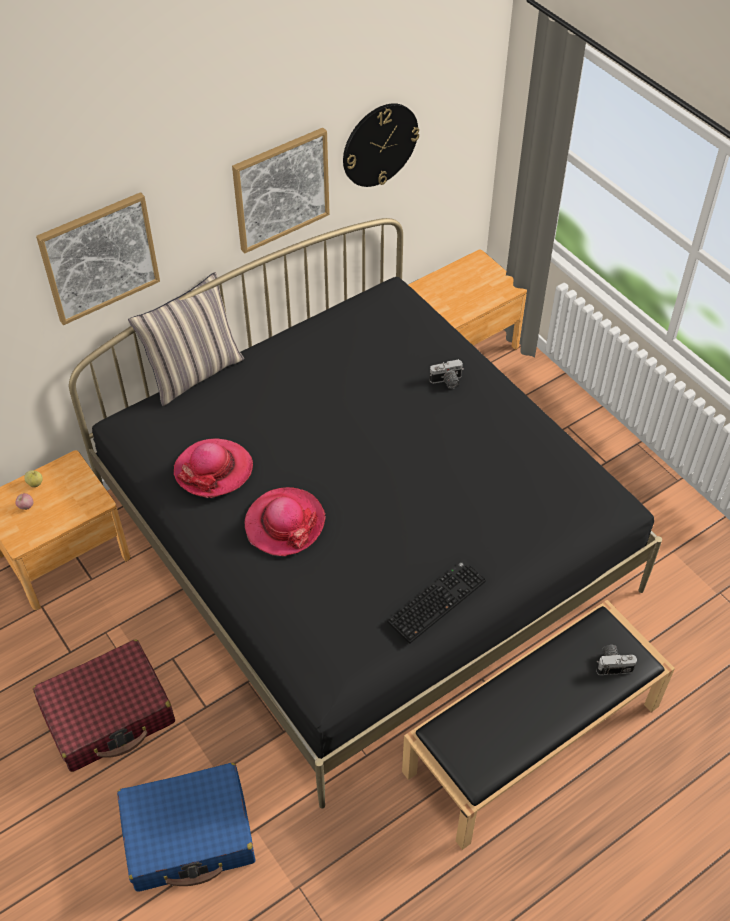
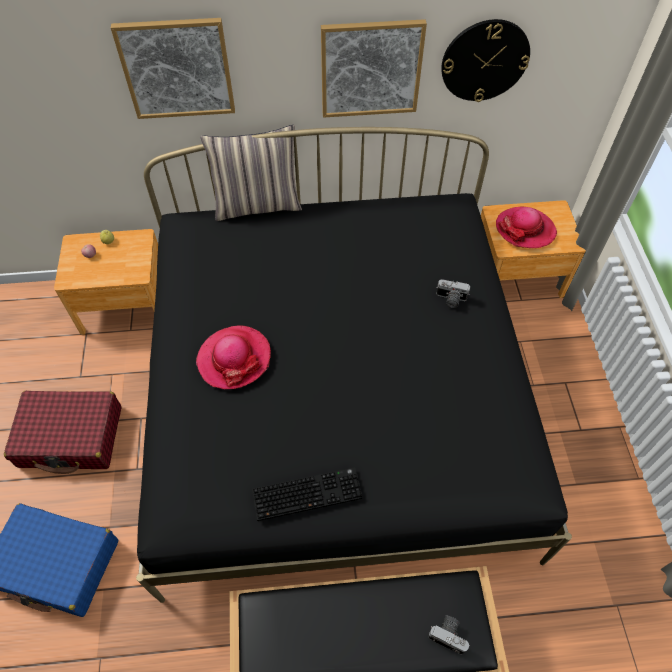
camera: 30 degrees right, 5 degrees up
hat [174,438,253,498] -> hat moved to [496,207,557,248]

